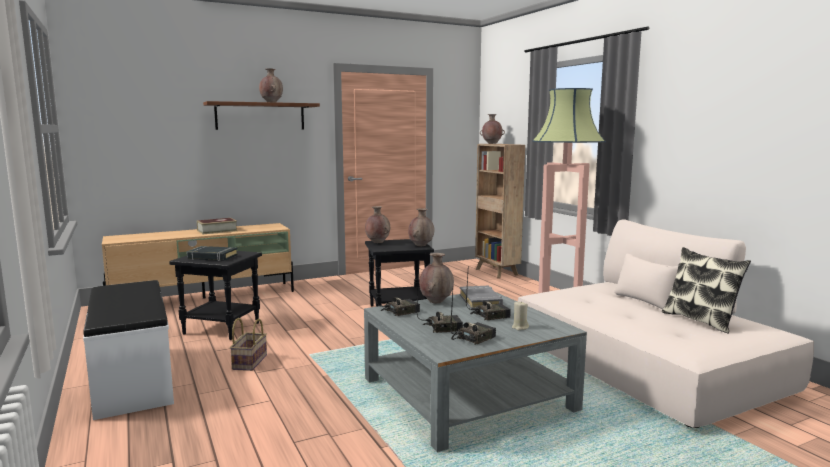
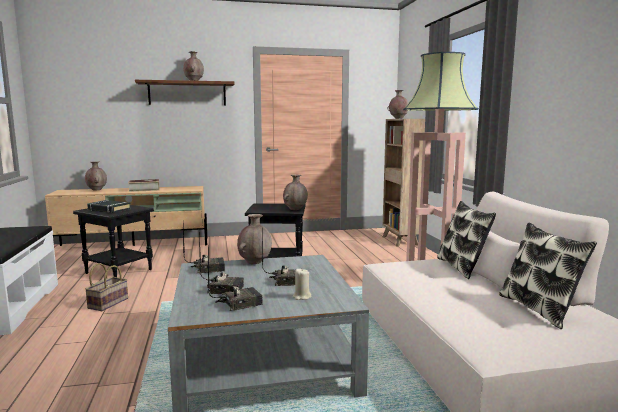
camera: 15 degrees right, 0 degrees up
brown vase [365,206,390,243] -> brown vase moved to [85,161,107,190]
grey book [460,286,503,309] -> none
none -> pillow [437,201,496,279]

